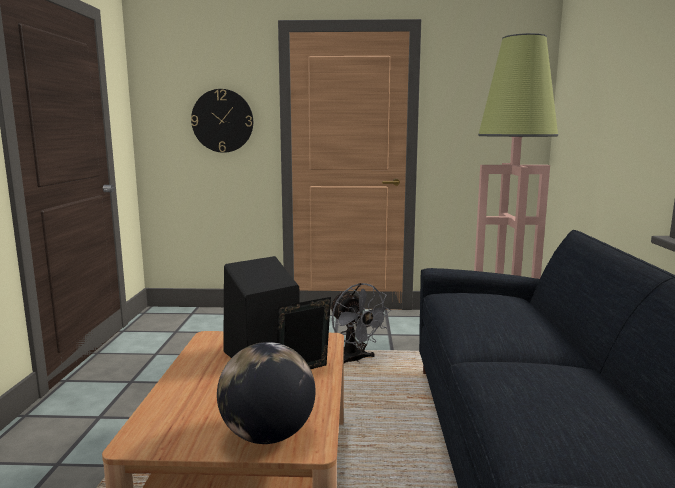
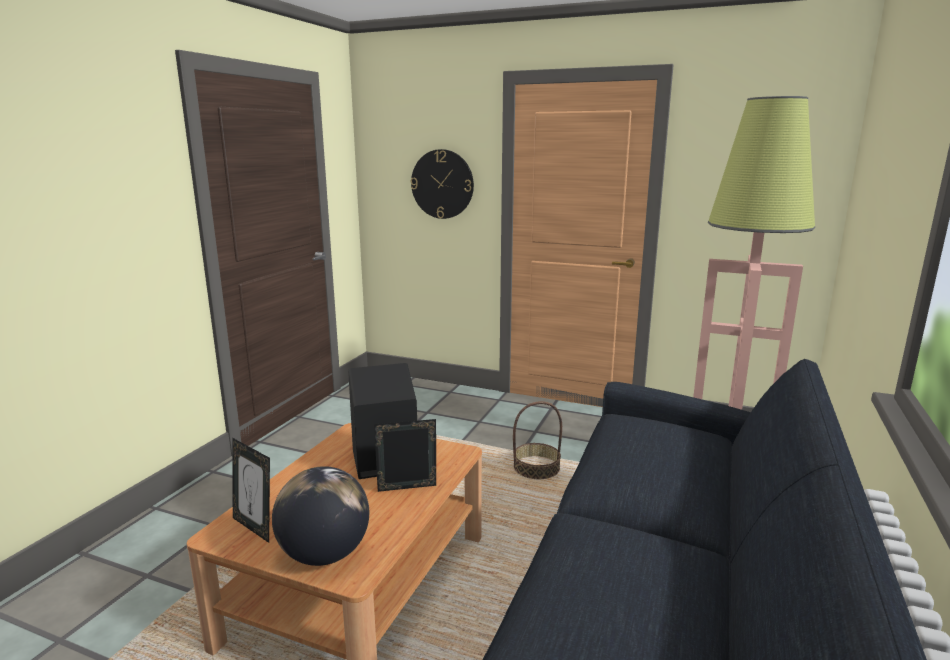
camera: 20 degrees right, 5 degrees up
grey fan [330,283,391,363] -> basket [513,401,562,479]
none -> picture frame [232,438,270,543]

